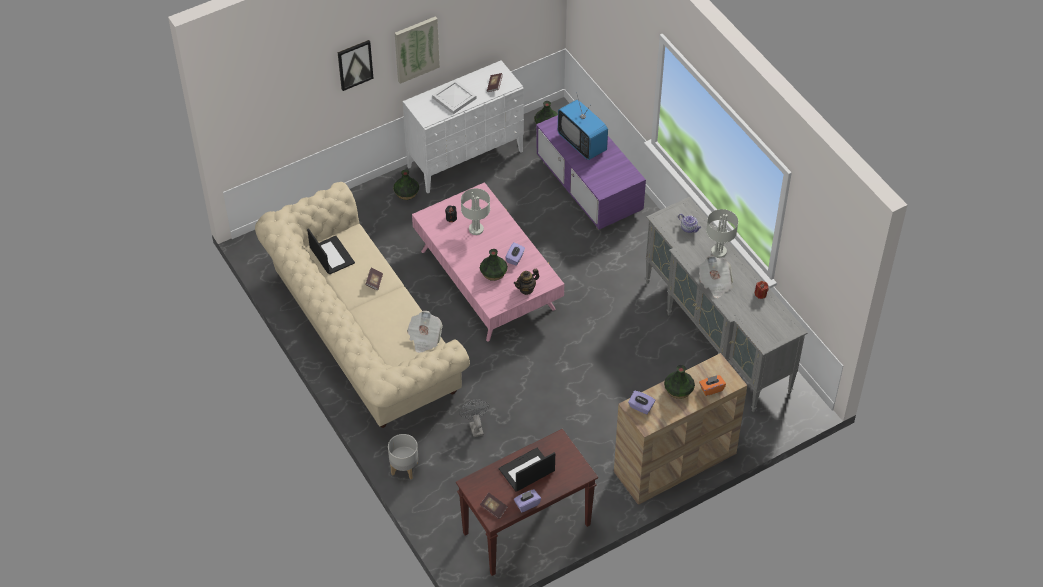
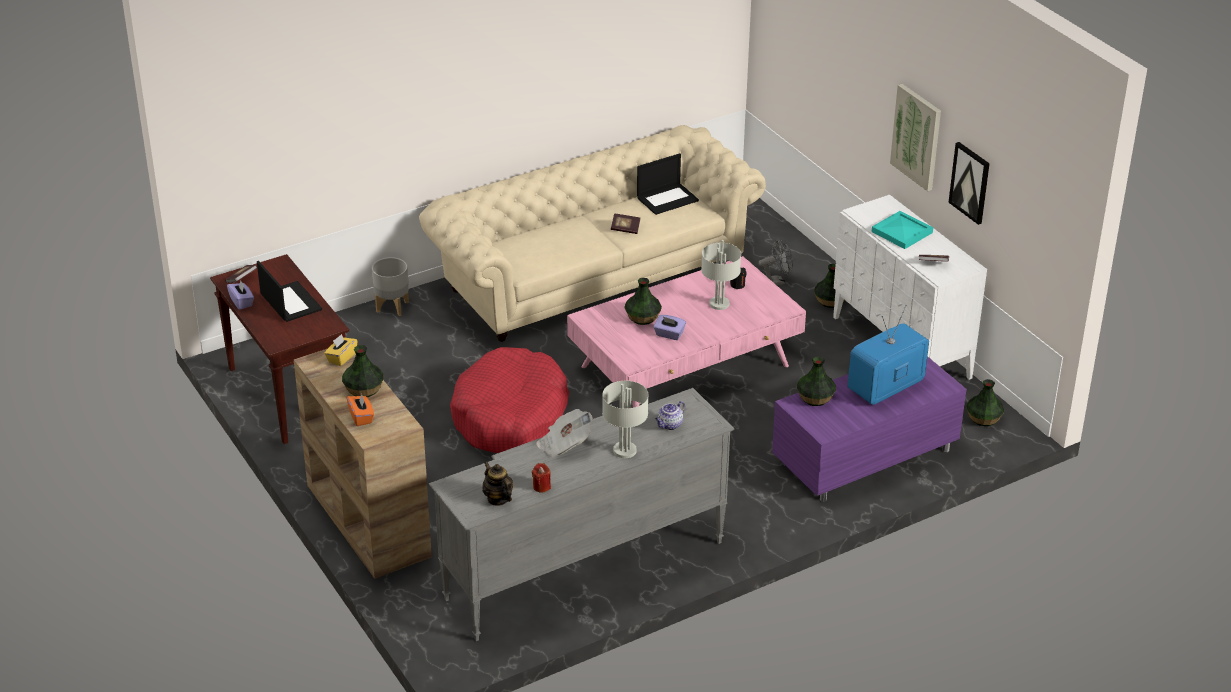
camera: 90 degrees right, 15 degrees down
picture [337,40,374,91] -> picture moved to [948,142,990,225]
newspaper [407,311,443,353] -> none
white tray [432,80,476,114] -> turquoise tray [872,211,933,249]
grey fan [459,399,489,437] -> grey fan moved to [759,239,793,285]
teapot [514,269,540,295] -> teapot moved to [483,462,513,506]
purple tissue box [628,391,655,414] -> yellow tissue box [324,334,358,366]
none -> red dog bed [450,347,569,453]
none -> vase [797,357,836,406]

